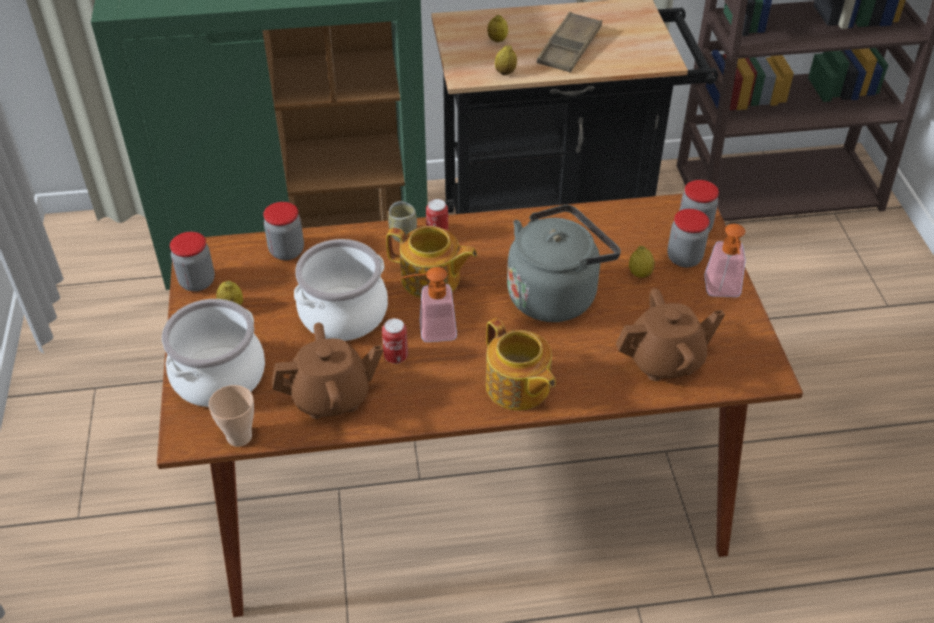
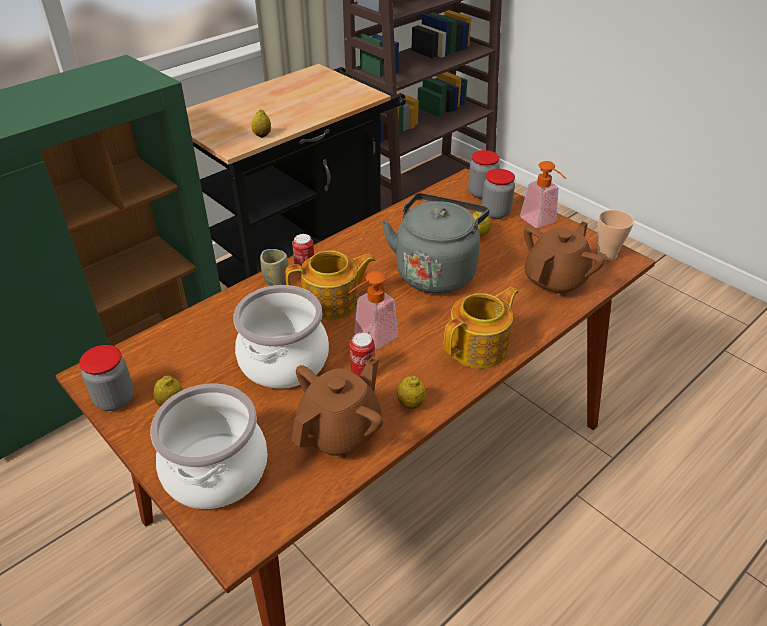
camera: 35 degrees left, 5 degrees down
cup [209,385,254,447] -> cup moved to [598,210,634,260]
jar [263,202,304,260] -> none
teapot [486,318,556,411] -> teapot turned 60 degrees counterclockwise [444,287,518,369]
lemon [487,15,508,42] -> lemon moved to [397,376,426,409]
brown tray [537,12,602,72] -> none

